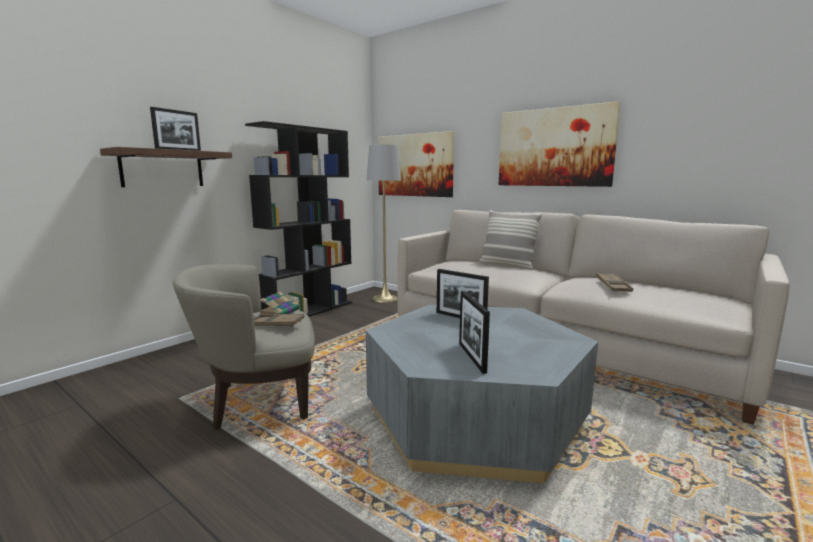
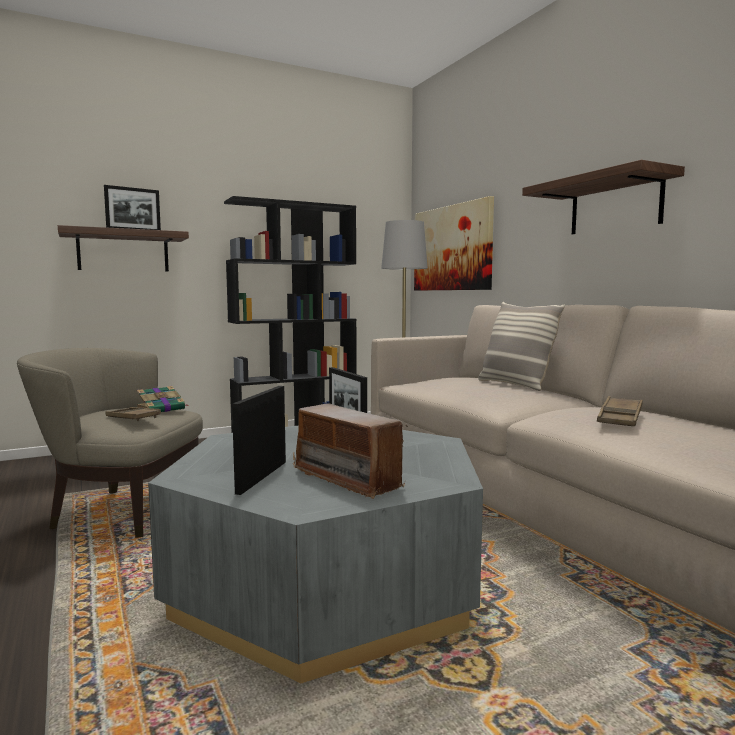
camera: 25 degrees right, 5 degrees down
picture [499,101,621,187] -> shelf [522,160,685,234]
none -> radio [293,404,408,499]

